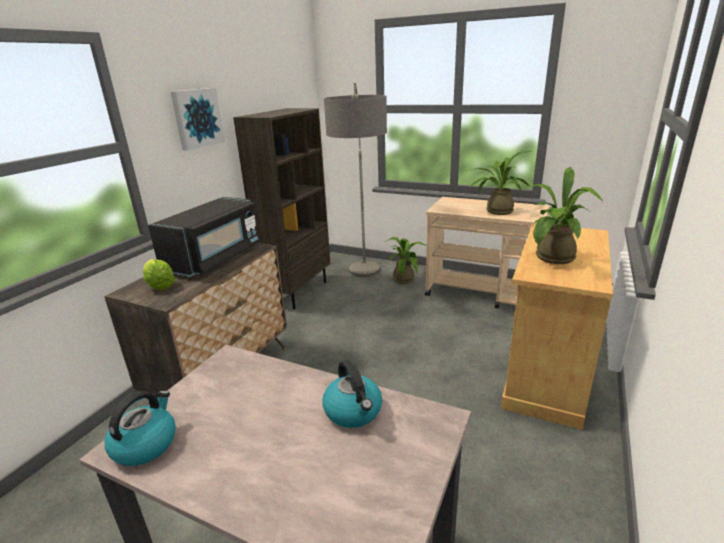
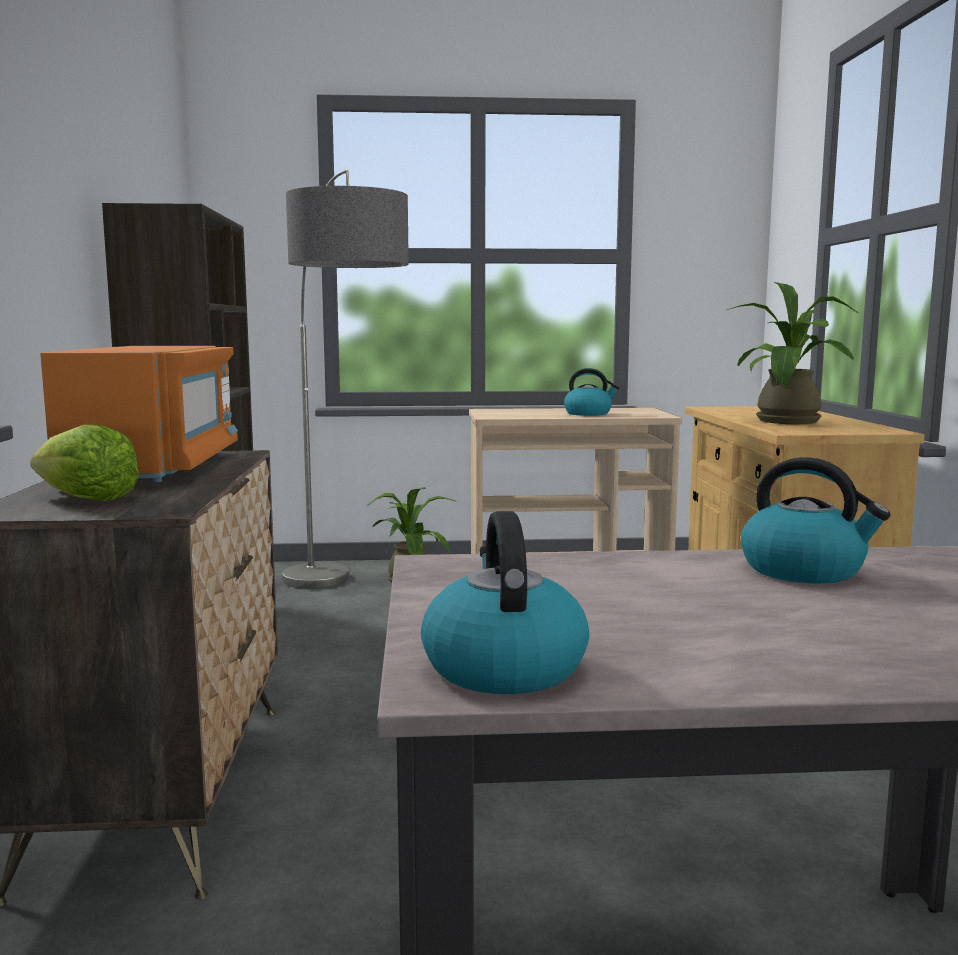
camera: 30 degrees left, 15 degrees down
black microwave [148,197,260,277] -> orange microwave [40,346,238,482]
picture [170,88,225,151] -> none
potted plant [466,151,533,215] -> kettle [564,368,620,416]

